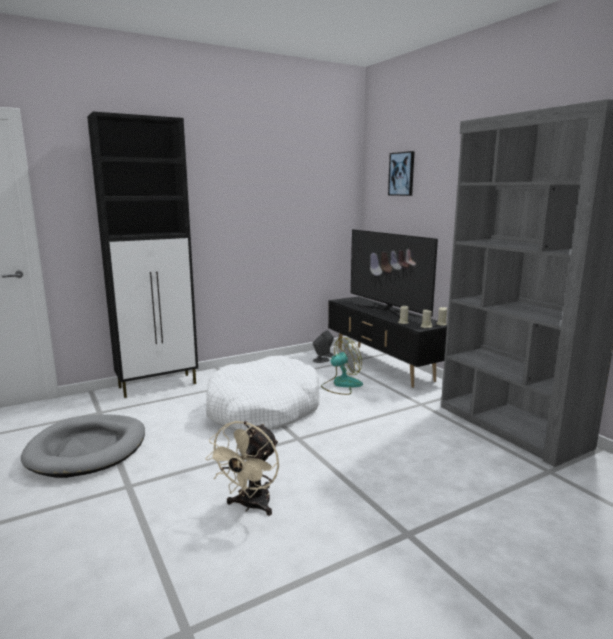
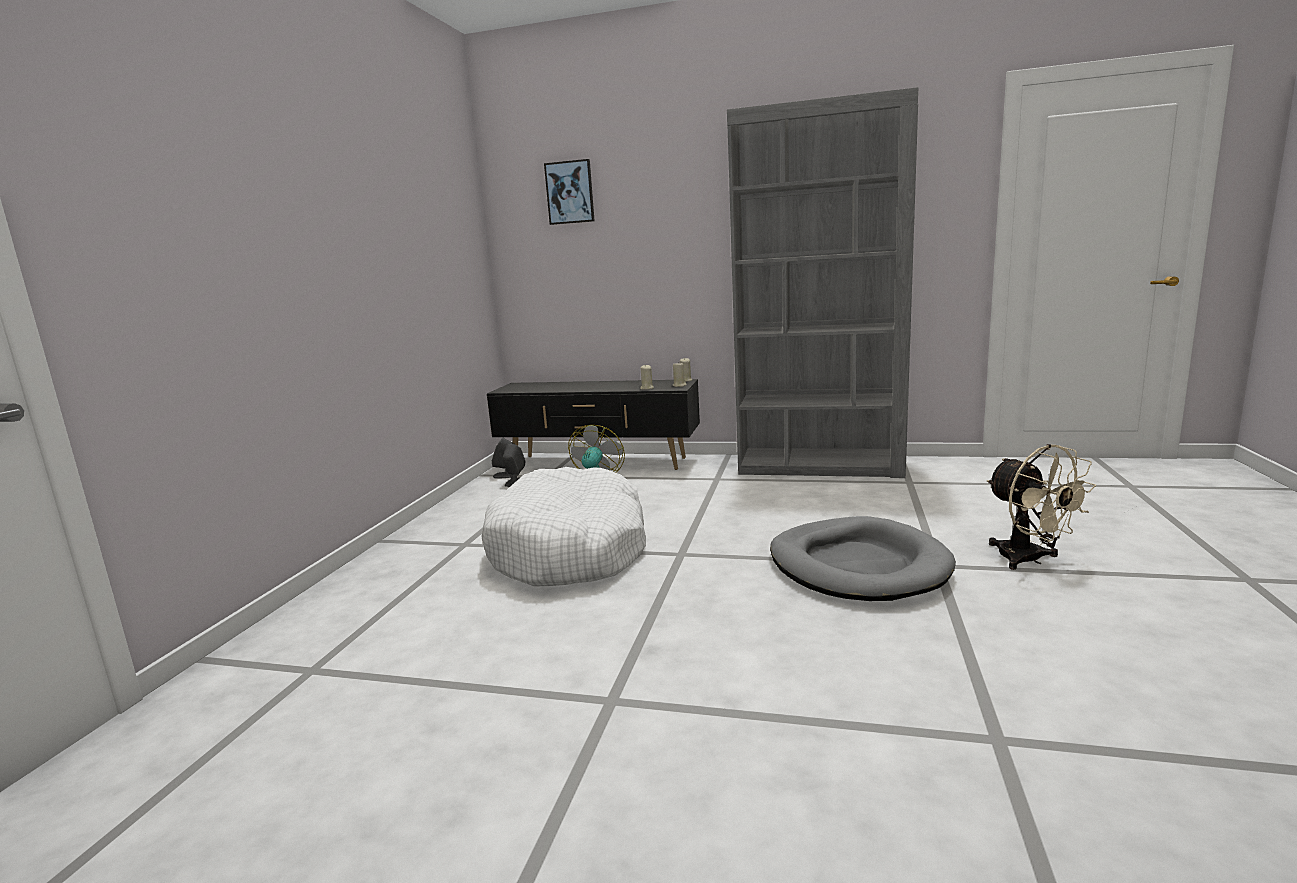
camera: 45 degrees left, 0 degrees up
grey dog bed [21,414,145,478] -> grey dog bed moved to [770,516,956,601]
black cabinet [87,112,198,398] -> none
beige fan [206,421,279,516] -> beige fan moved to [987,444,1096,570]
television [351,229,438,318] -> none

